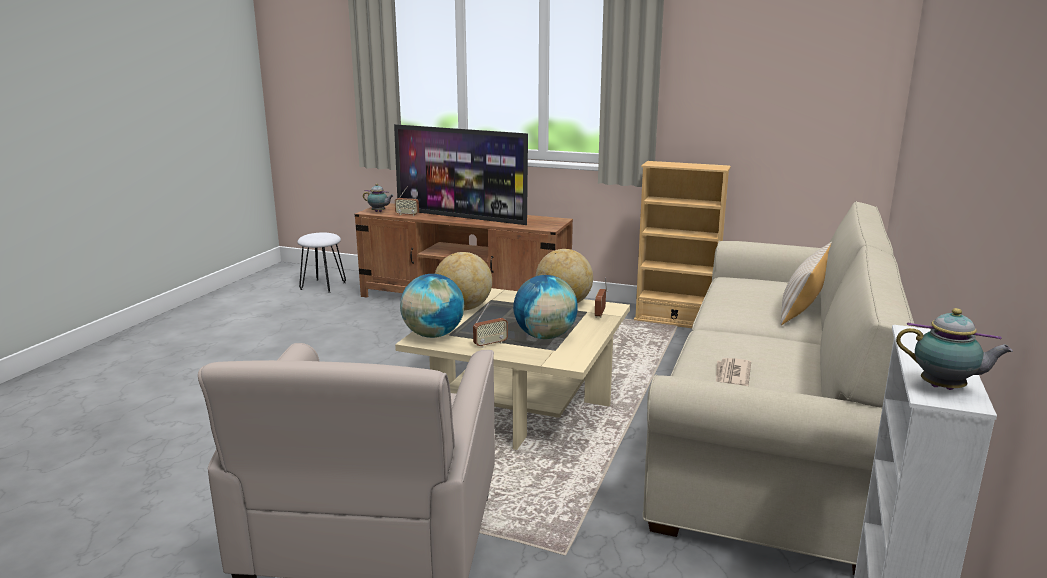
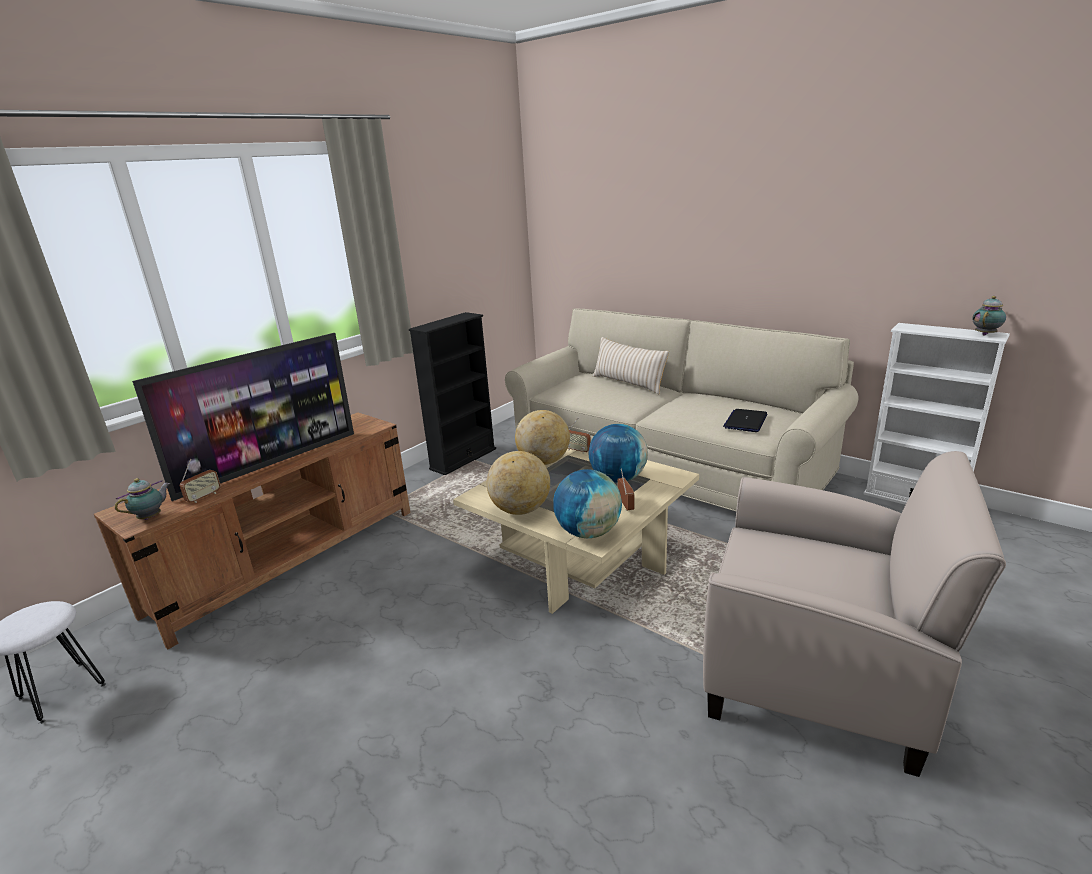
camera: 70 degrees left, 5 degrees up
beige bookcase [634,161,731,328] -> black bookcase [409,312,496,475]
newspaper [716,358,751,386] -> laptop [723,409,767,432]

